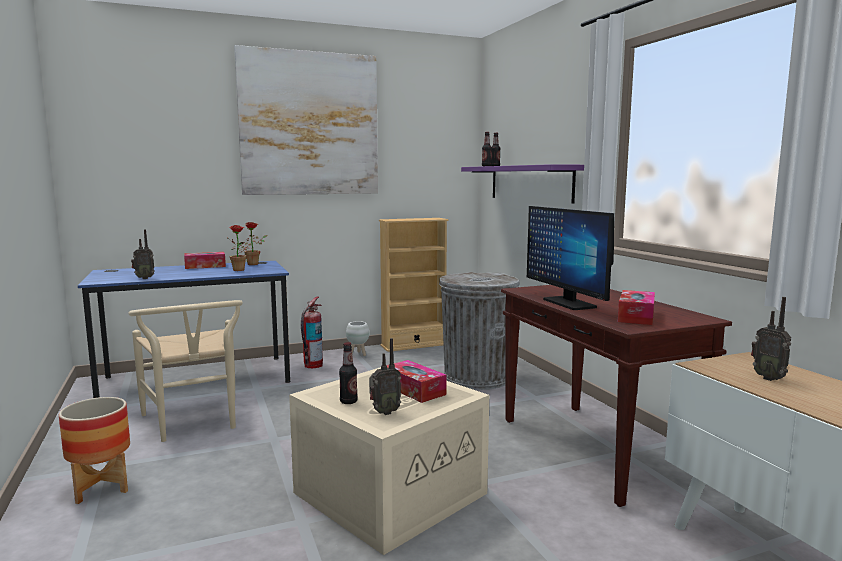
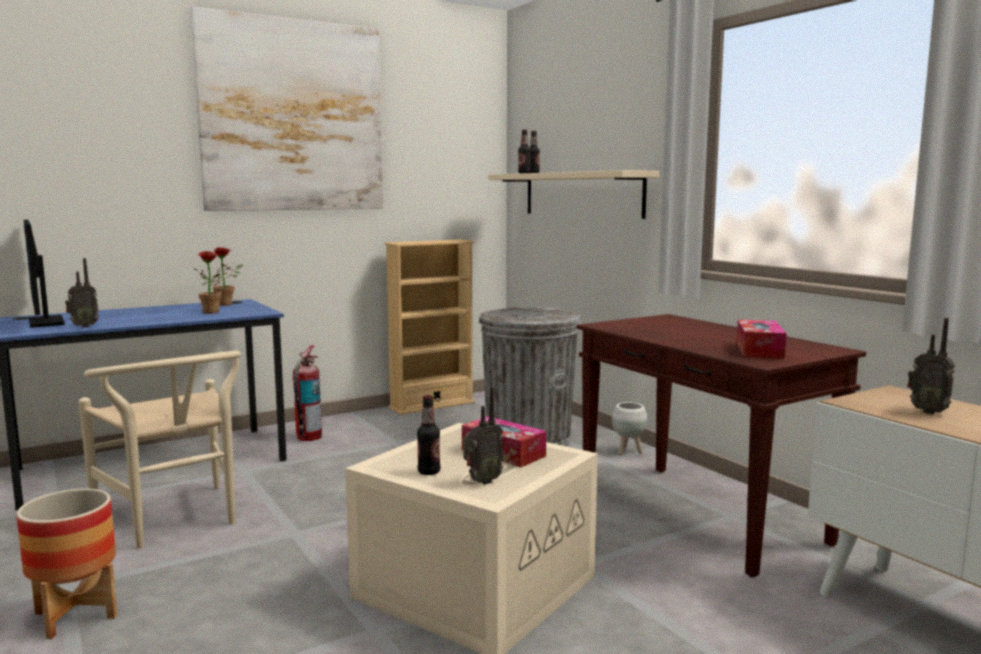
camera: 10 degrees left, 0 degrees up
tissue box [184,252,226,269] -> none
white planter [346,321,369,356] -> white planter moved to [612,402,647,455]
purple shelf [461,164,584,204] -> beige shelf [488,170,659,219]
monitor [527,206,614,310] -> monitor moved to [24,220,65,327]

